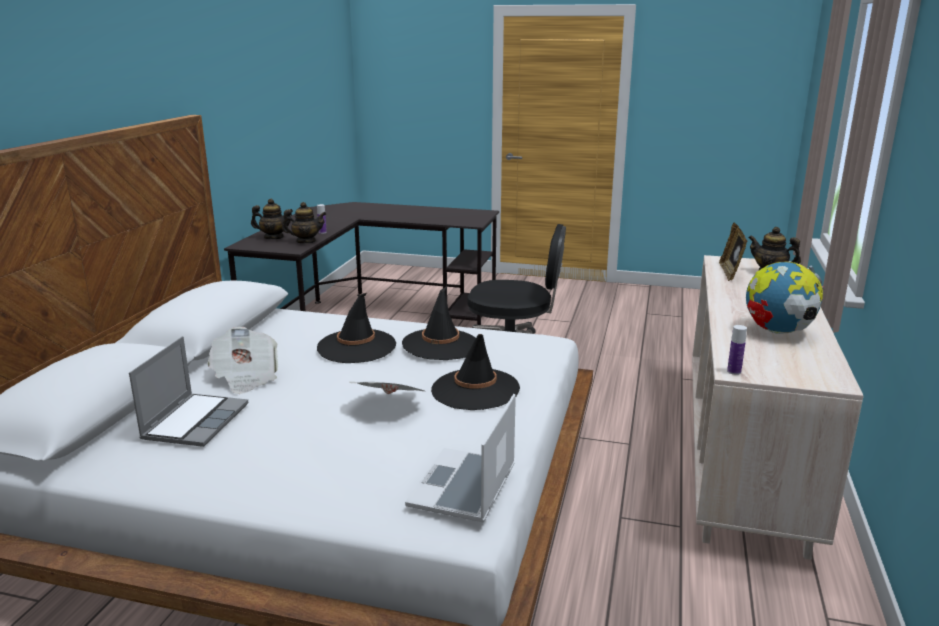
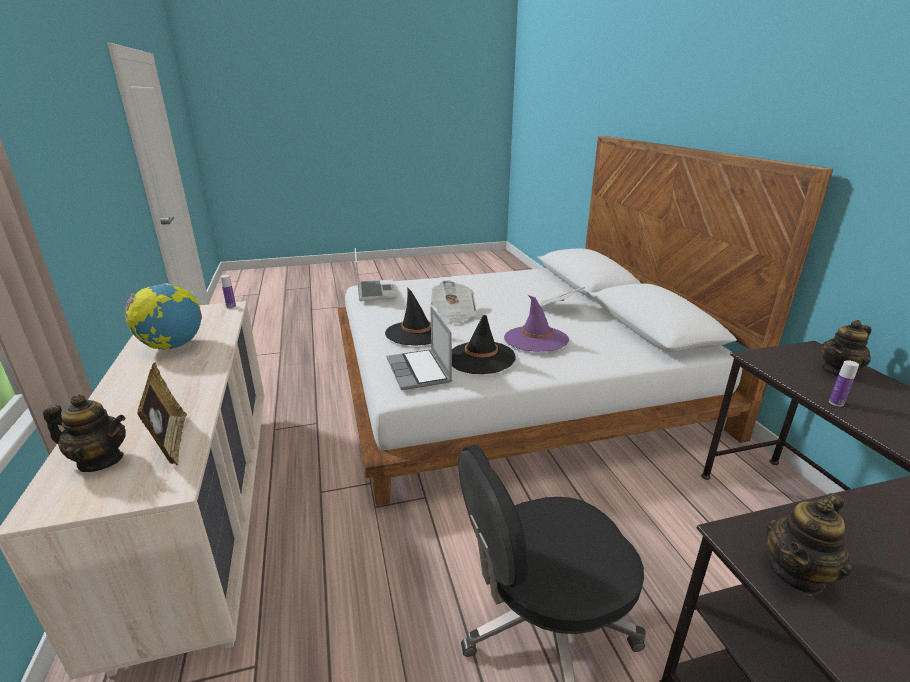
camera: 150 degrees right, 5 degrees up
laptop [129,336,248,447] -> laptop moved to [387,306,452,390]
teapot [282,202,326,243] -> teapot moved to [766,493,852,596]
black hat [317,293,396,363] -> purple hat [504,295,569,352]

